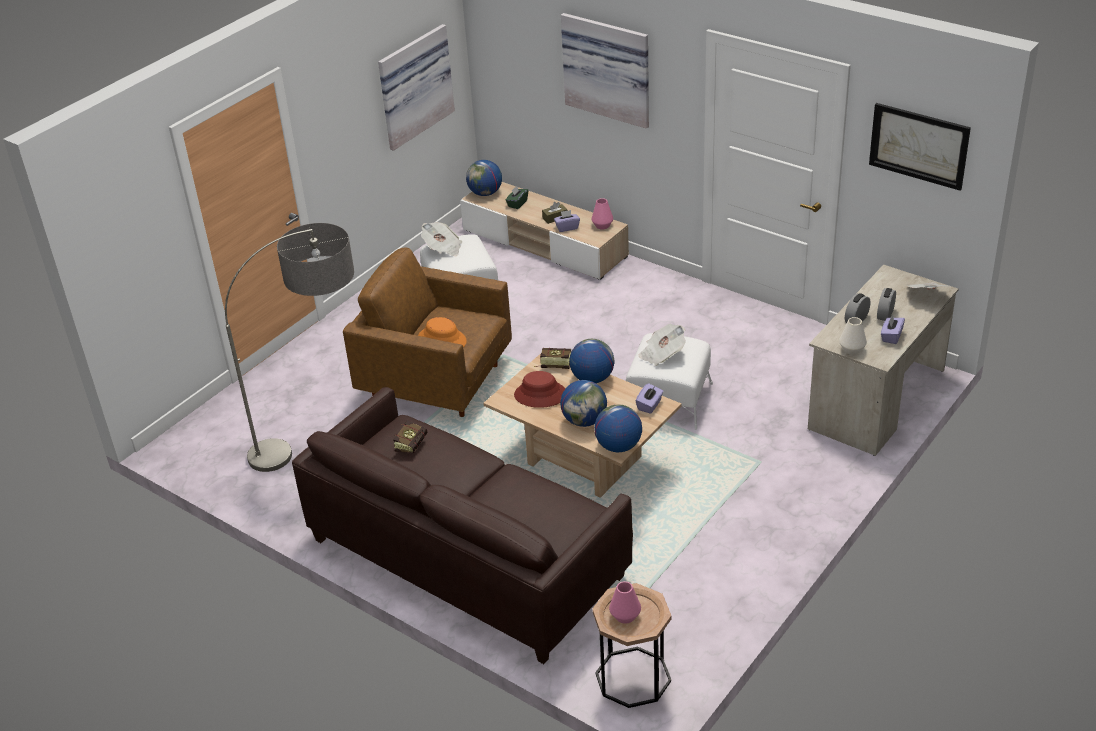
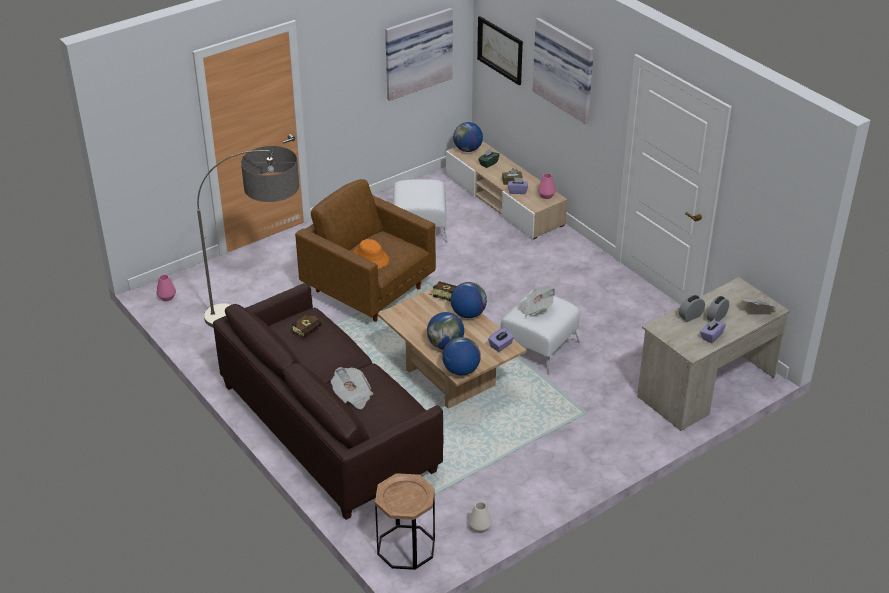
camera: 15 degrees right, 0 degrees up
newspaper [421,222,462,256] -> newspaper moved to [331,367,373,409]
red hat [514,371,566,408] -> none
pink vase [609,581,641,624] -> pink vase moved to [156,275,176,301]
white vase [839,317,867,355] -> white vase moved to [468,502,492,533]
picture [869,103,971,191] -> picture moved to [477,16,523,85]

